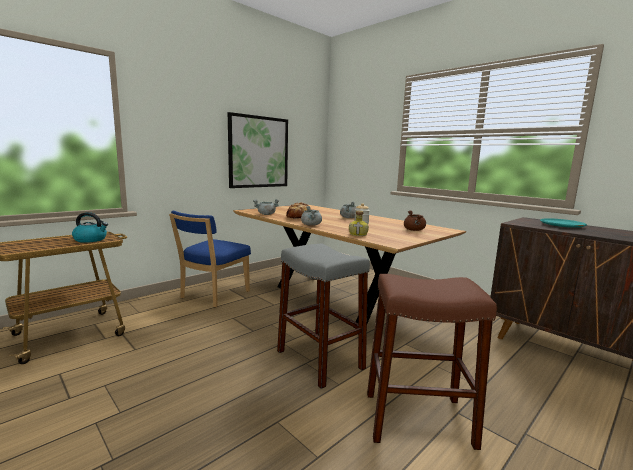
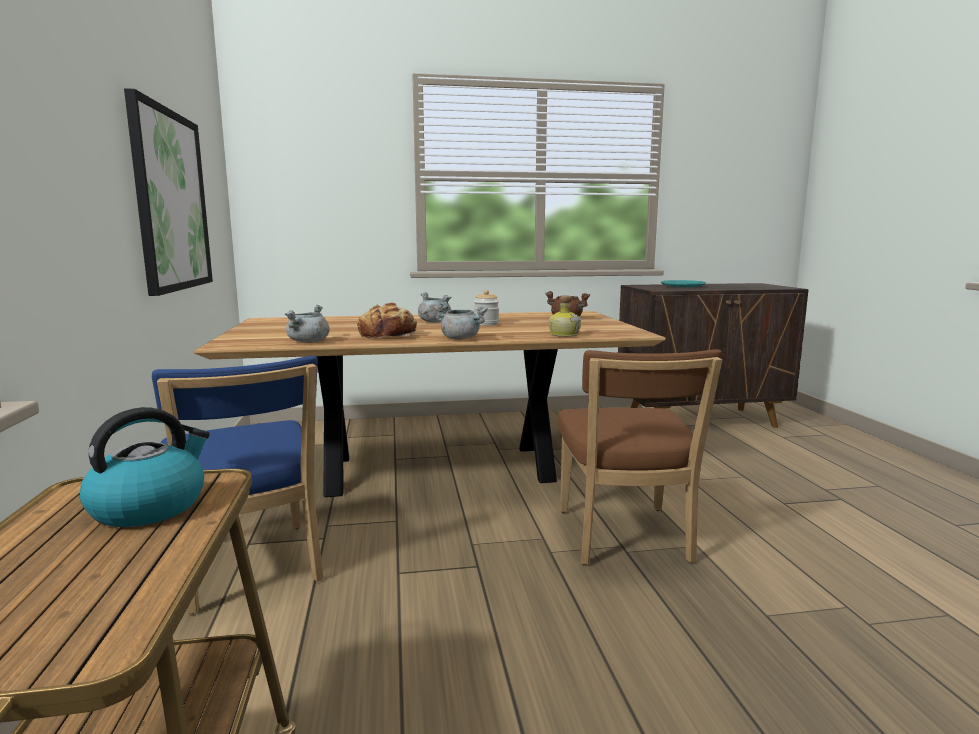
camera: 55 degrees left, 0 degrees up
grey stool [277,244,370,389] -> brown chair [558,349,722,565]
brown stool [367,274,497,450] -> none

